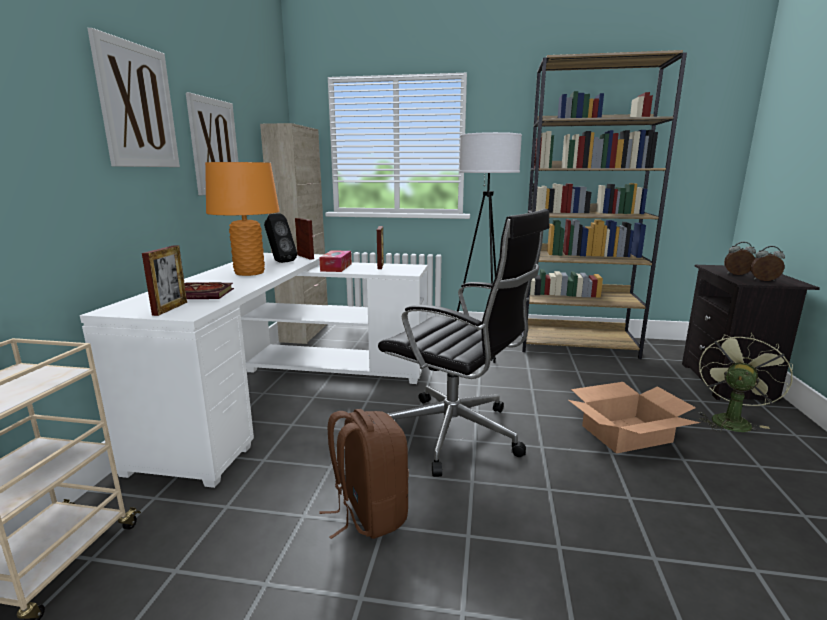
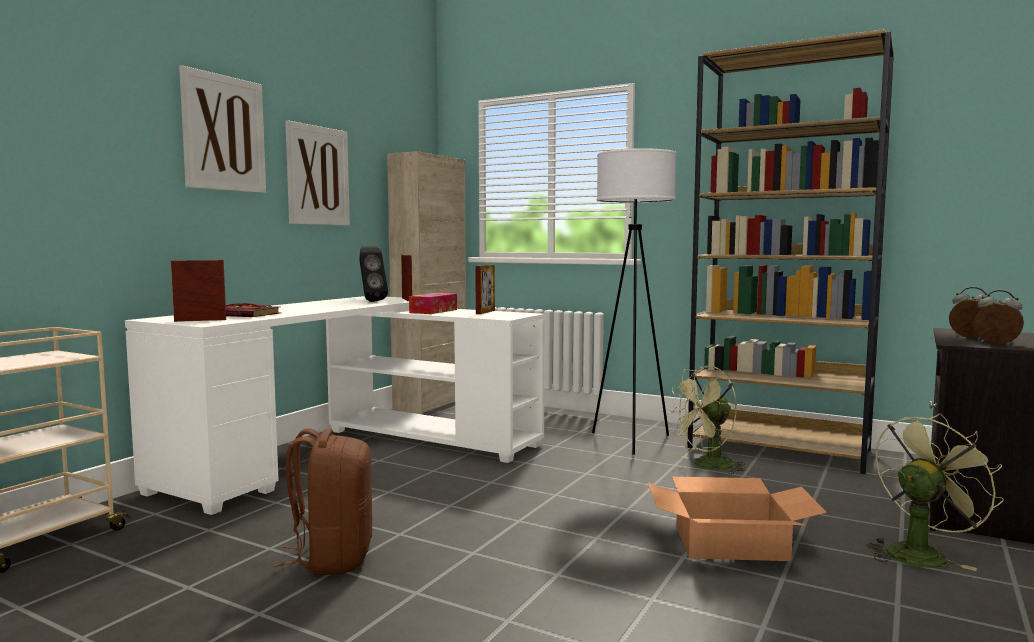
camera: 20 degrees right, 10 degrees down
picture frame [142,245,187,316] -> picture frame turned 135 degrees counterclockwise [171,260,226,322]
orange table lamp [205,162,280,276] -> none
black office chair [378,209,549,477] -> none
none -> green fan [668,366,745,474]

